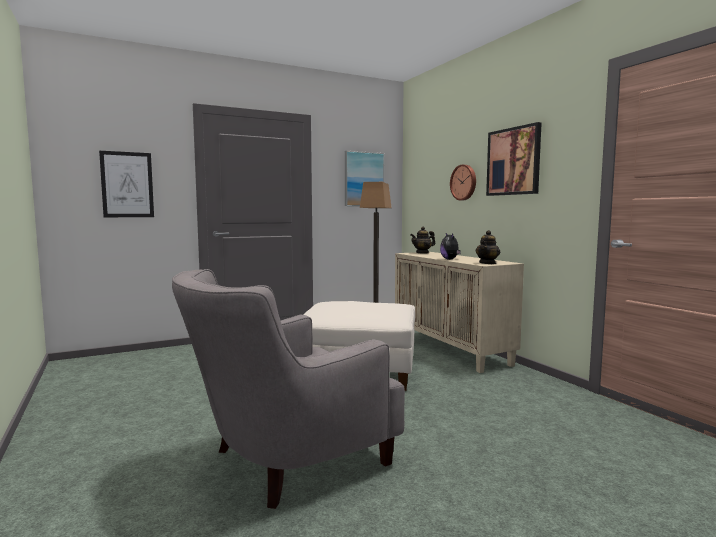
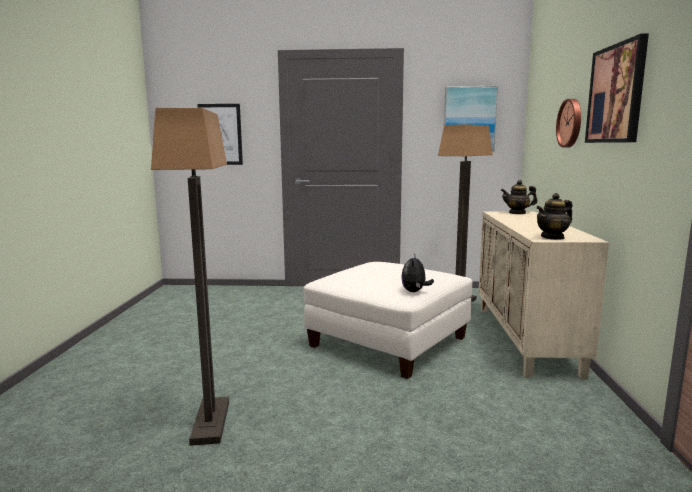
camera: 30 degrees right, 5 degrees up
grey armchair [172,269,405,509] -> floor lamp [151,108,229,446]
plush toy [440,233,461,260] -> plush toy moved to [401,253,434,292]

